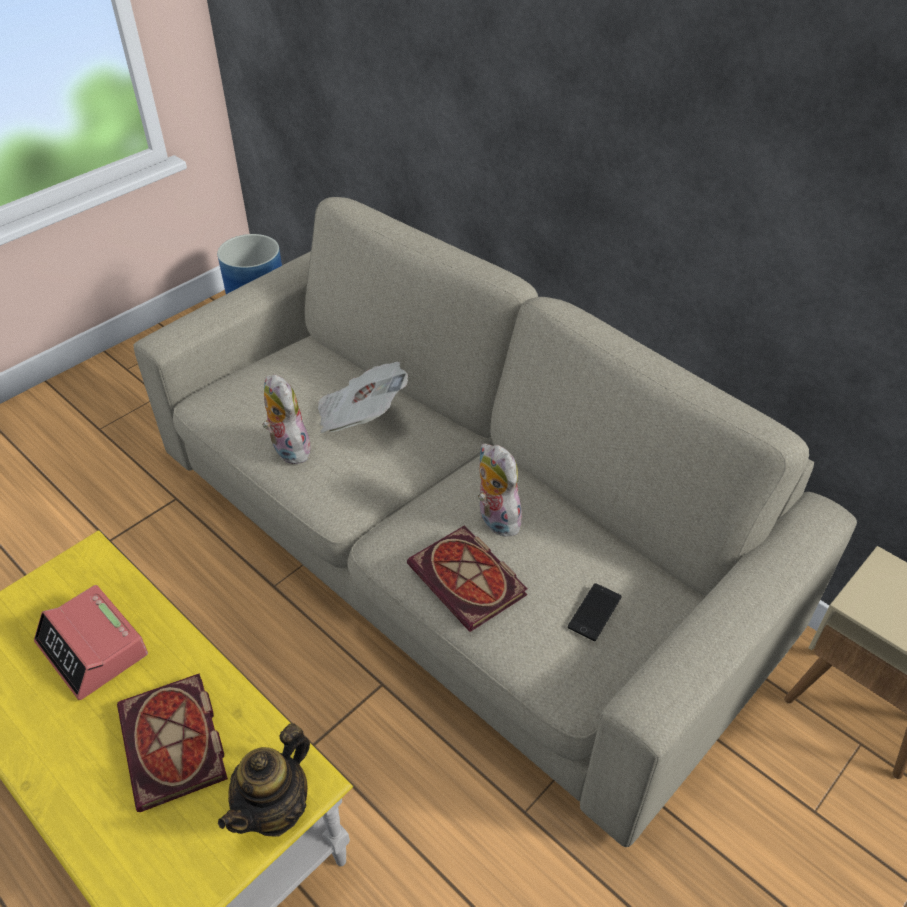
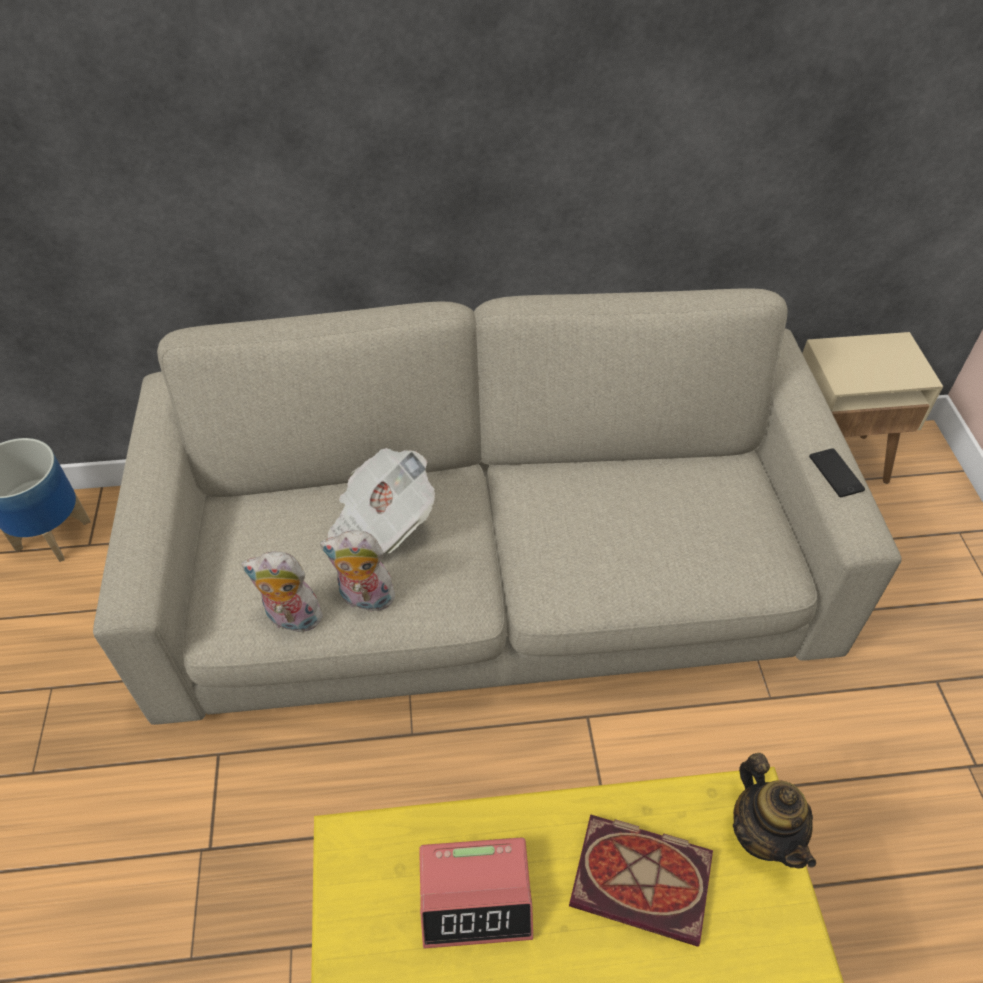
camera: 50 degrees left, 5 degrees up
book [407,526,528,632] -> none
plush toy [478,444,522,536] -> plush toy moved to [241,552,326,633]
phone [568,583,622,641] -> phone moved to [809,448,865,497]

